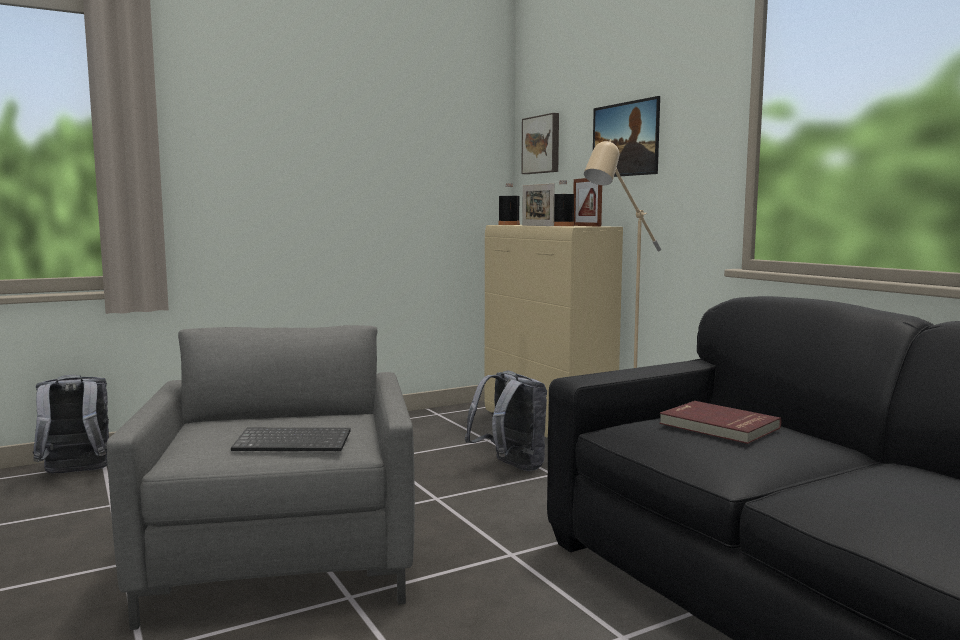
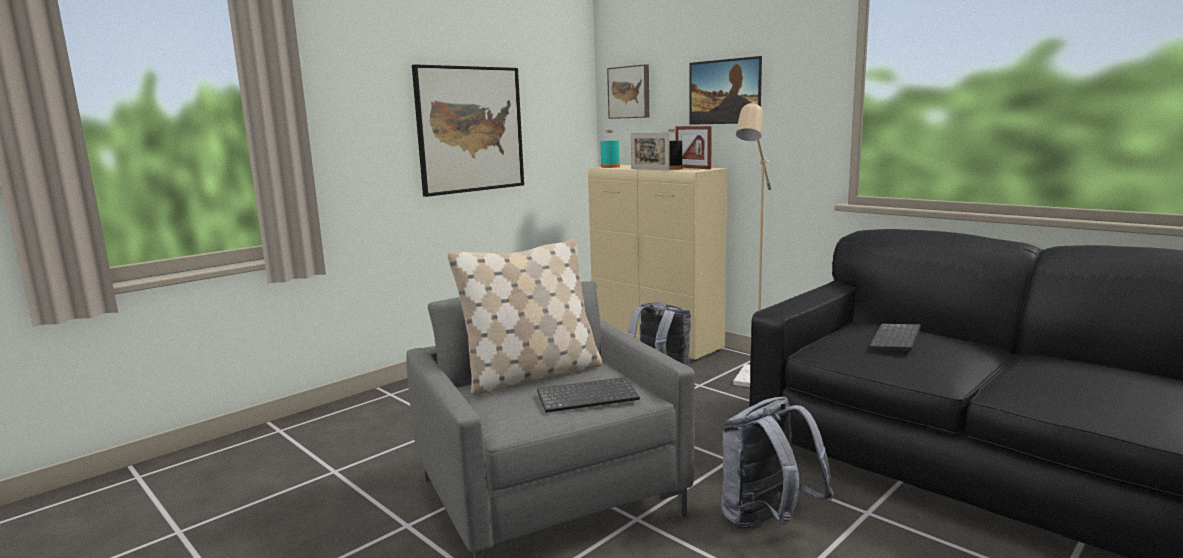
camera: 15 degrees left, 5 degrees up
grey backpack [33,375,109,473] -> grey backpack moved to [721,397,833,529]
black bottle [498,183,520,225] -> turquoise bottle [601,130,620,168]
red book [659,401,781,444] -> keyboard [869,324,921,350]
none -> picture [412,64,524,197]
none -> beige pillow [447,240,602,395]

